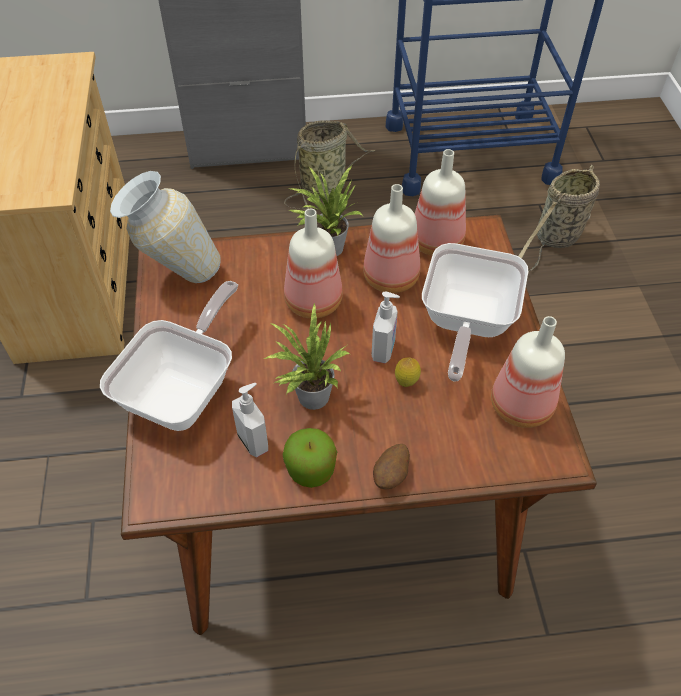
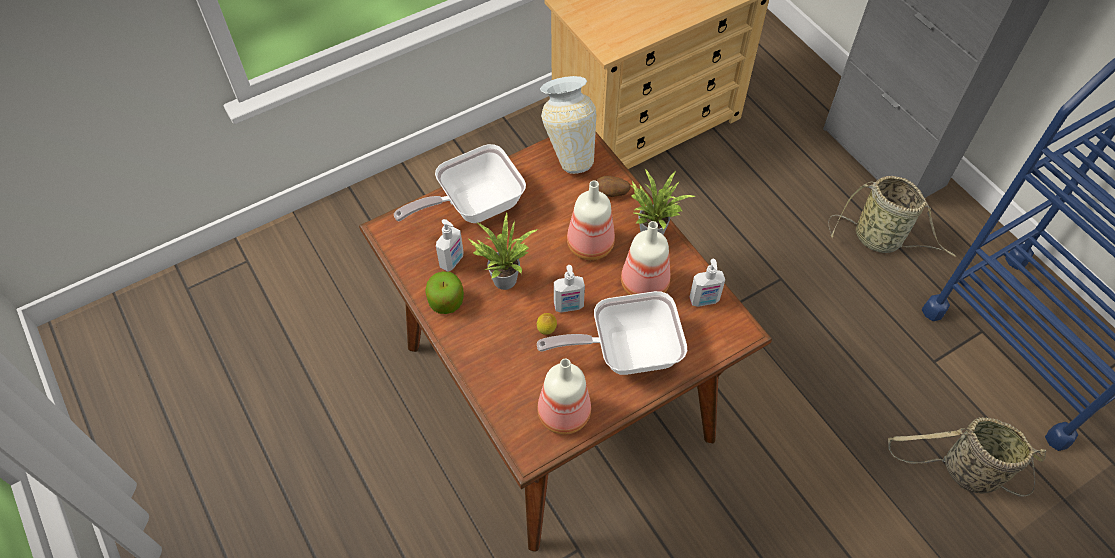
camera: 65 degrees right, 5 degrees up
frying pan [100,281,238,431] -> frying pan turned 150 degrees clockwise [394,144,526,223]
potato [373,444,410,489] -> potato moved to [595,176,631,197]
bottle [415,149,466,256] -> soap dispenser [689,259,725,307]

